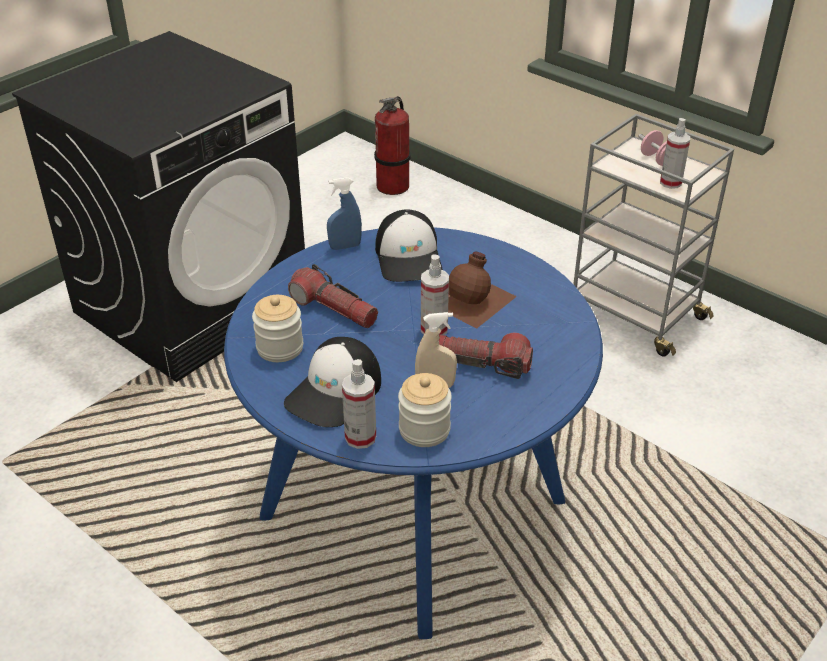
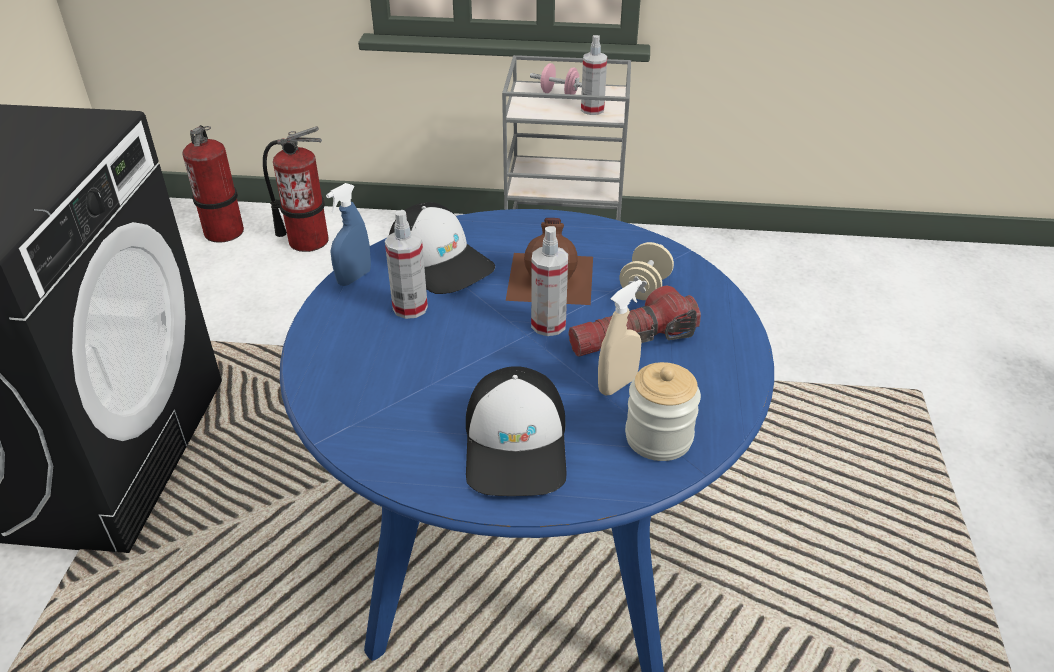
camera: 35 degrees left, 0 degrees up
jar [252,295,303,362] -> none
flashlight [288,264,378,328] -> none
spray bottle [342,359,376,449] -> spray bottle moved to [385,210,428,319]
none -> fire extinguisher [263,126,328,252]
none -> beige dumbbell [619,242,674,300]

